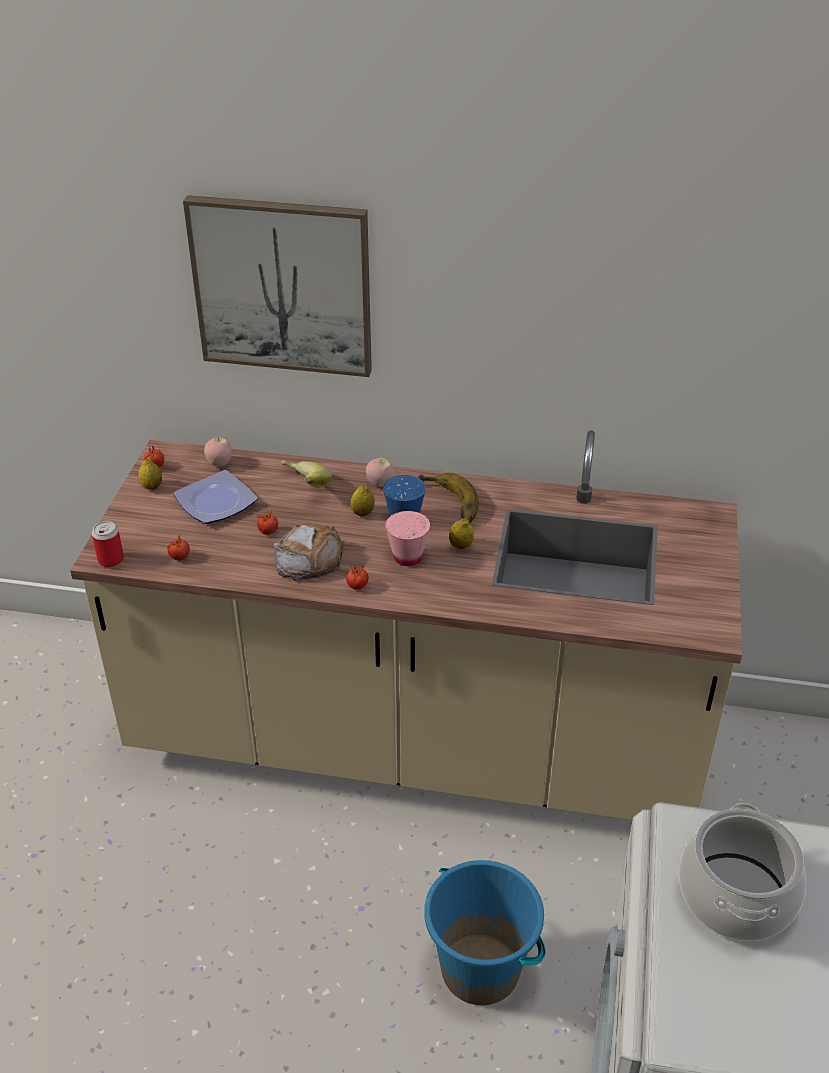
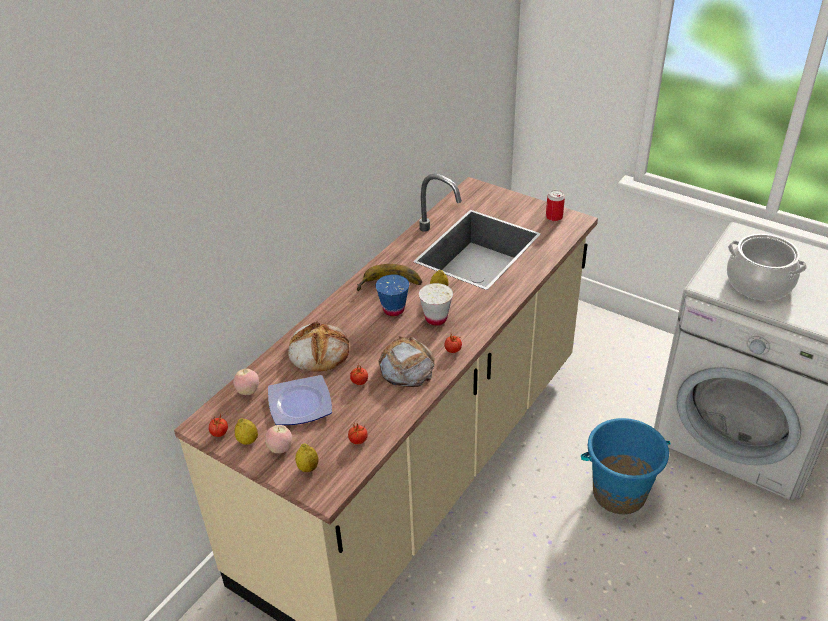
camera: 65 degrees left, 0 degrees up
can [92,521,124,568] -> can moved to [546,190,565,221]
picture [183,195,372,377] -> none
banana [281,460,332,488] -> bread [288,321,349,372]
lemon [350,485,375,517] -> lemon moved to [295,443,318,472]
apple [366,458,394,487] -> apple moved to [265,425,292,453]
pink cup [385,511,430,566] -> white cup [419,283,453,326]

